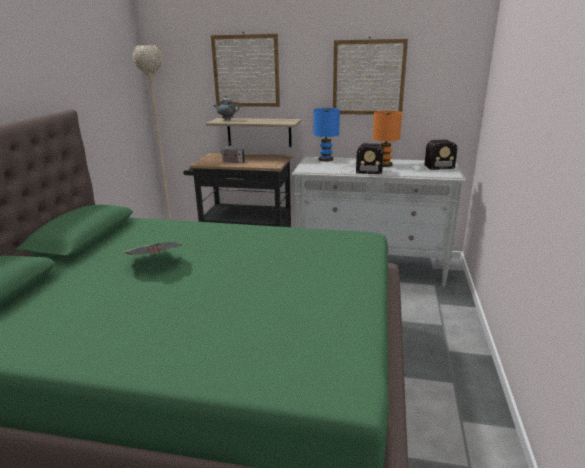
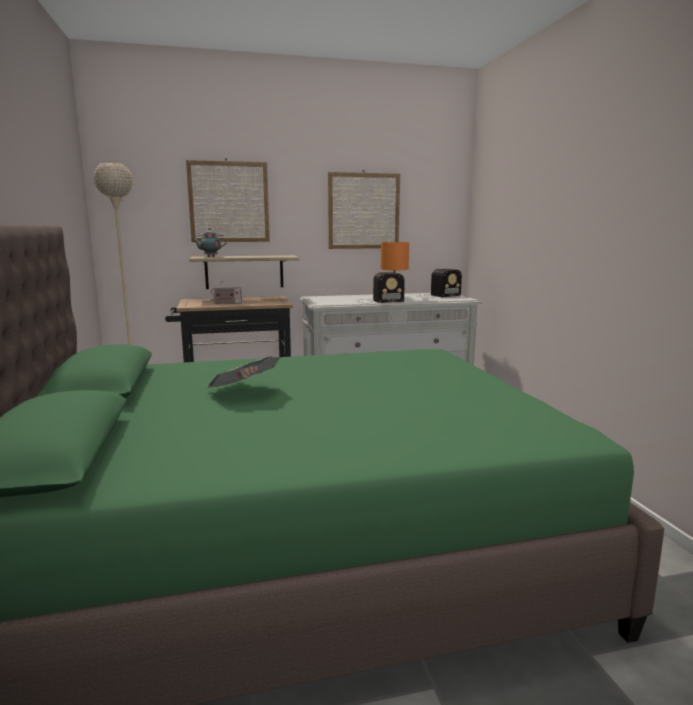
camera: 25 degrees left, 10 degrees down
blue table lamp [314,108,340,161] -> none

